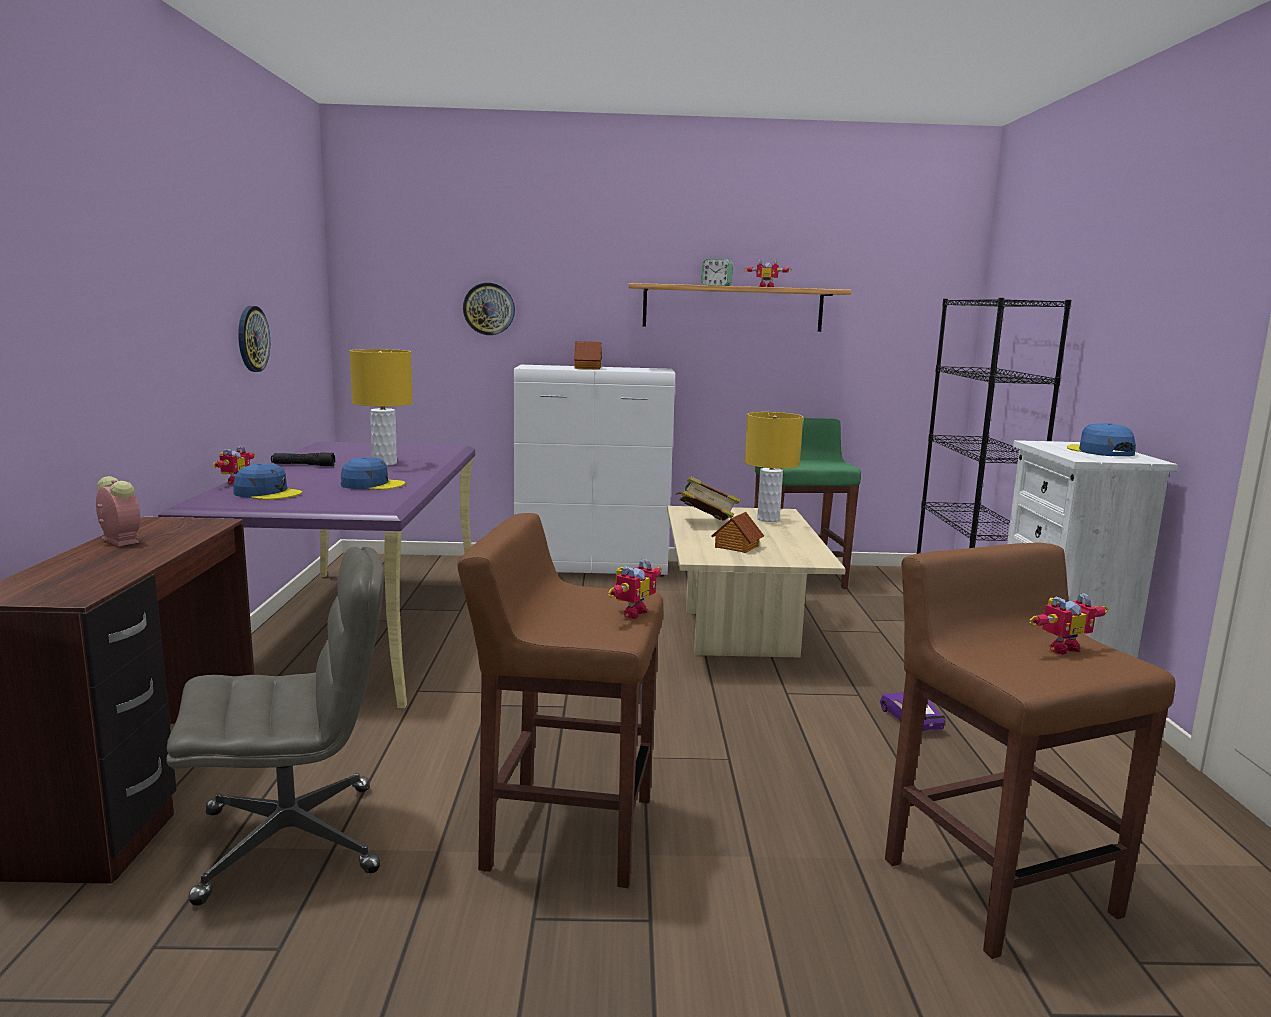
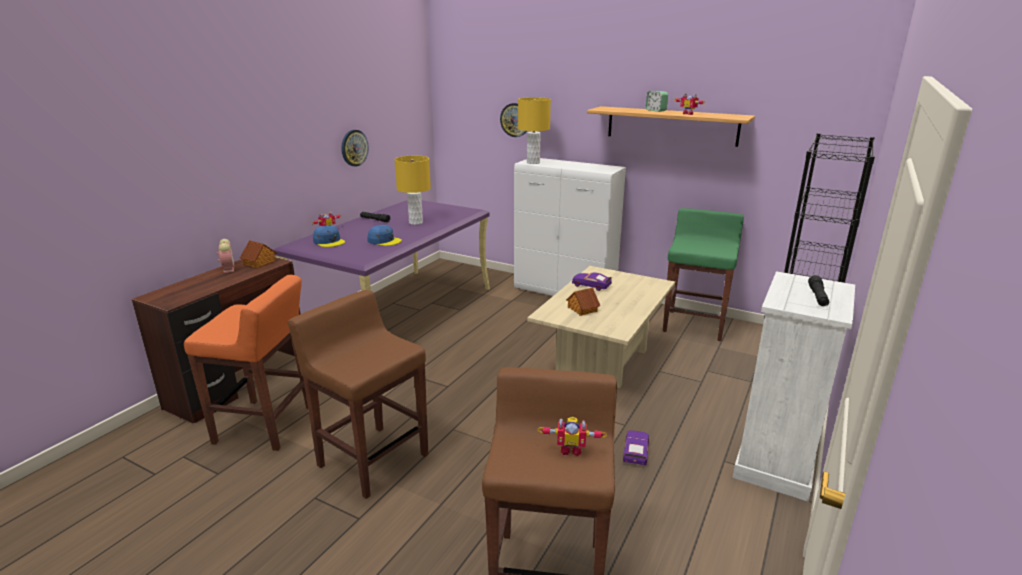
camera: 30 degrees right, 10 degrees up
grey office chair [166,547,384,906] -> orange stool [184,275,308,451]
toy house [574,341,602,369] -> toy house moved to [240,240,278,268]
toy robot [608,559,662,619] -> none
book [676,476,740,521] -> purple toy car [572,272,612,291]
yellow table lamp [745,412,803,522] -> yellow table lamp moved to [518,97,551,164]
blue cap [1067,423,1136,456] -> black flashlight [808,275,829,306]

